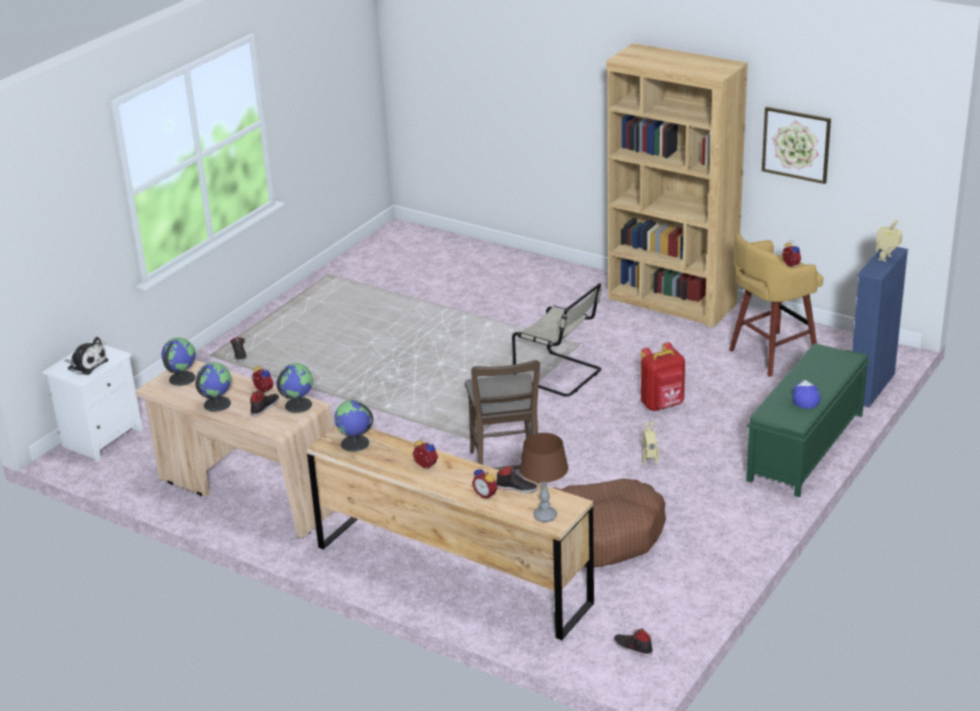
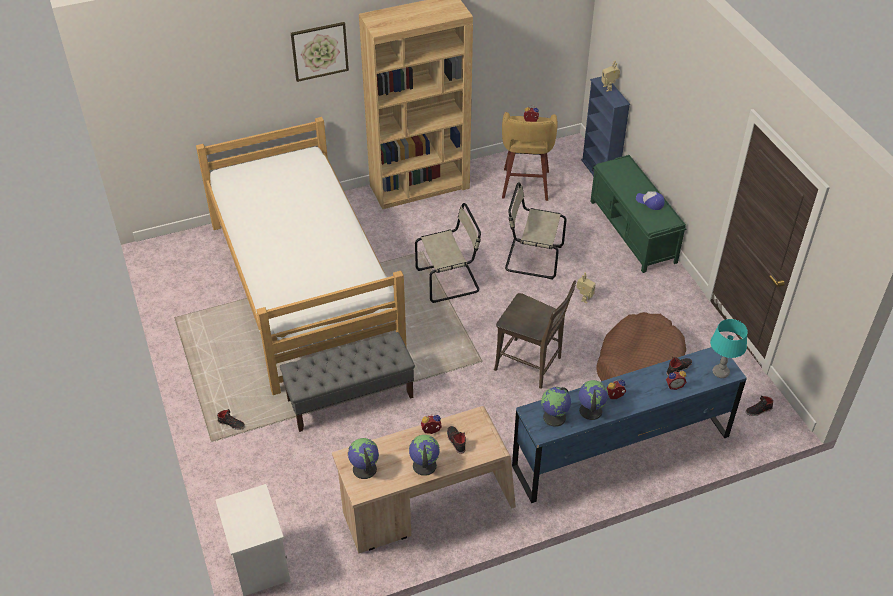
camera: 55 degrees left, 15 degrees up
plush toy [64,337,108,375] -> none
globe [277,363,313,413] -> globe moved to [579,380,608,420]
brown dresser [307,426,594,640] -> blue dresser [512,347,747,503]
brown table lamp [519,433,568,522] -> turquoise table lamp [710,319,748,378]
red backpack [641,342,685,411] -> beige chair [505,182,567,279]
picture [762,107,831,184] -> picture moved to [291,22,349,82]
none -> bed [196,117,407,395]
none -> grey bench [280,332,415,432]

